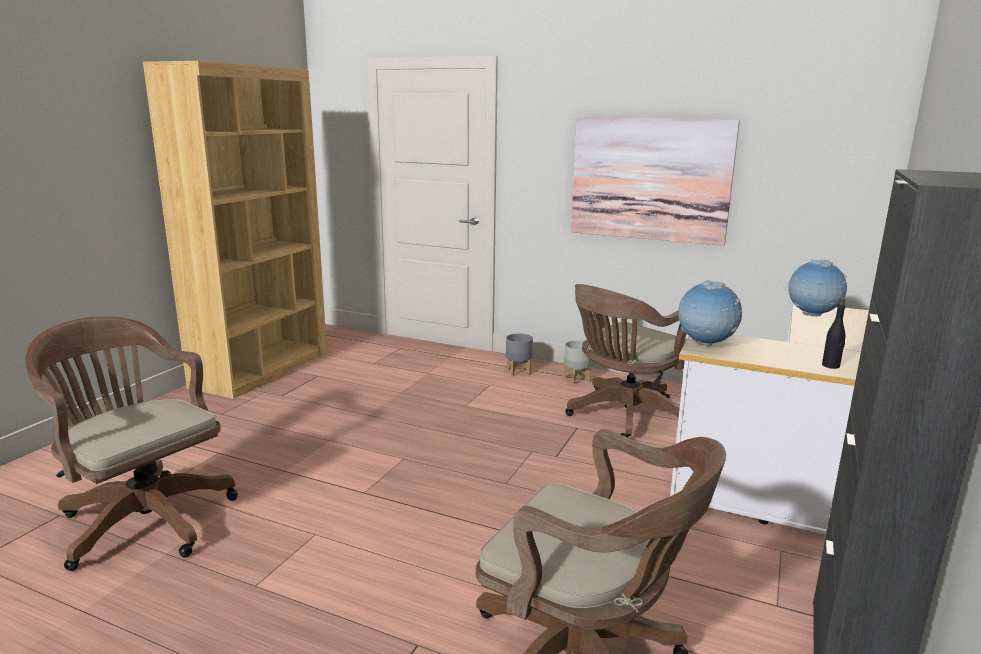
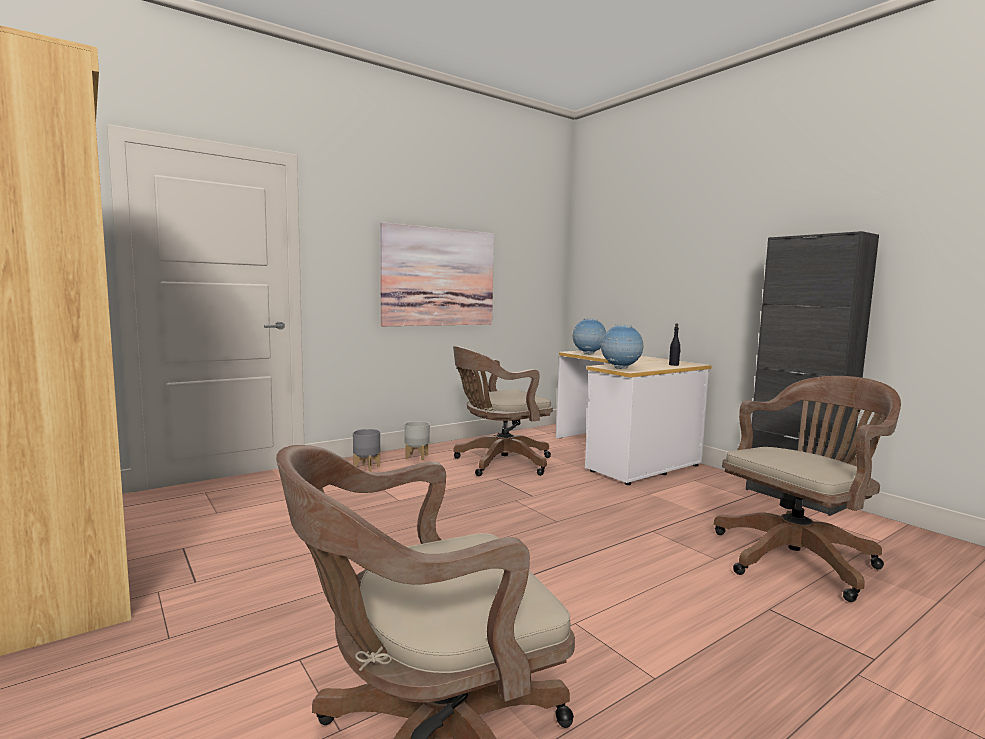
camera: 60 degrees left, 10 degrees down
brown office chair [565,284,687,437] -> brown office chair turned 75 degrees clockwise [453,346,553,476]

